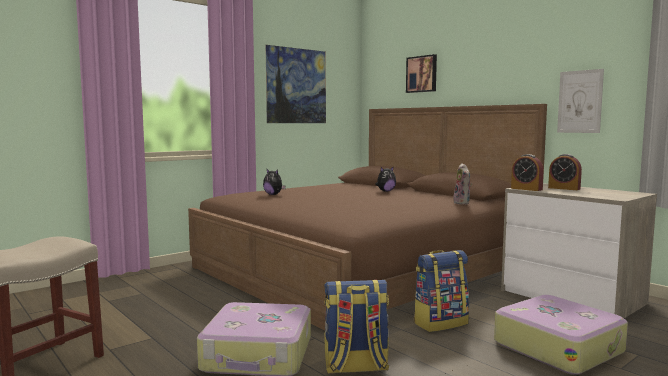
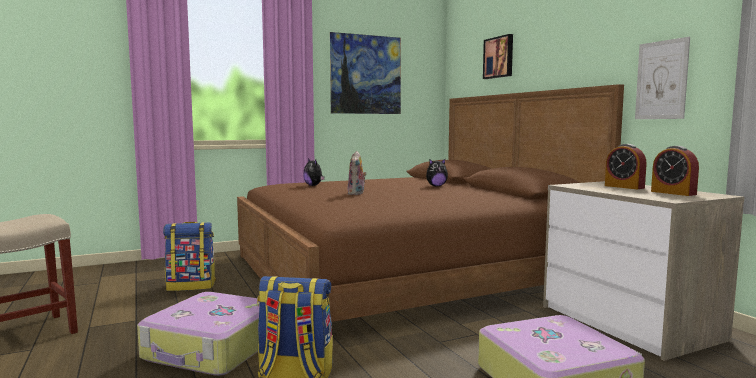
camera: 15 degrees right, 0 degrees up
backpack [414,250,469,332] -> backpack moved to [163,222,216,291]
plush toy [453,163,472,205] -> plush toy moved to [348,151,367,195]
alarm clock [511,154,544,191] -> alarm clock moved to [651,146,699,196]

